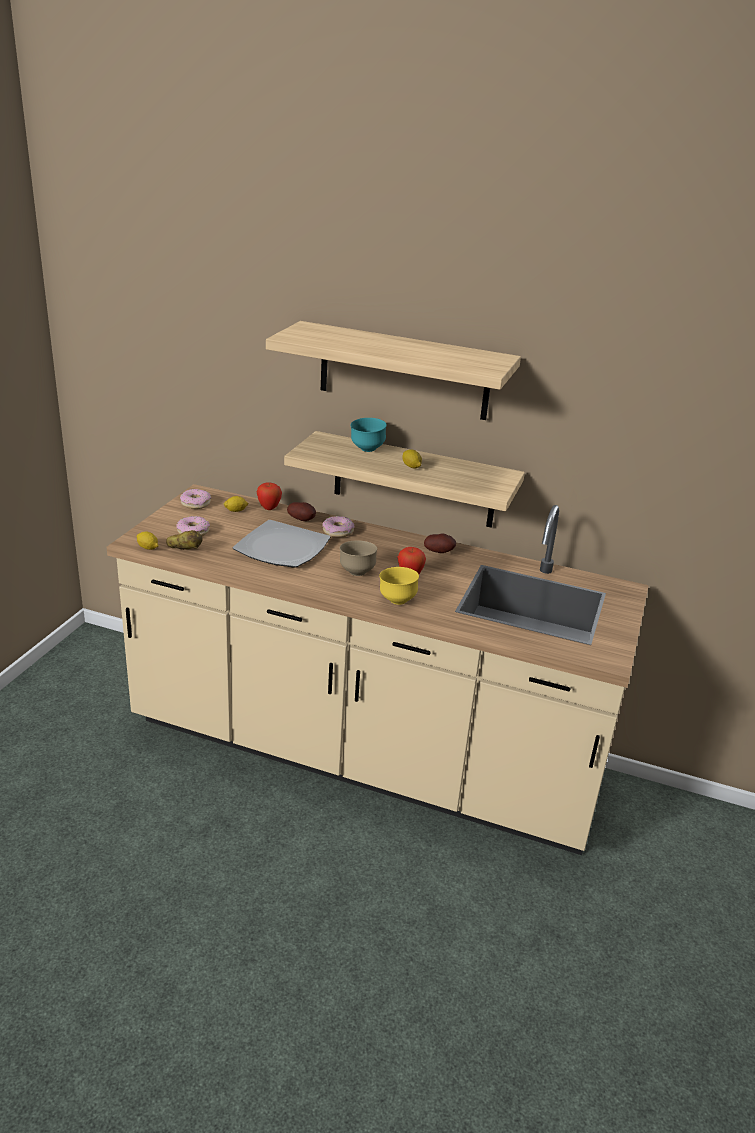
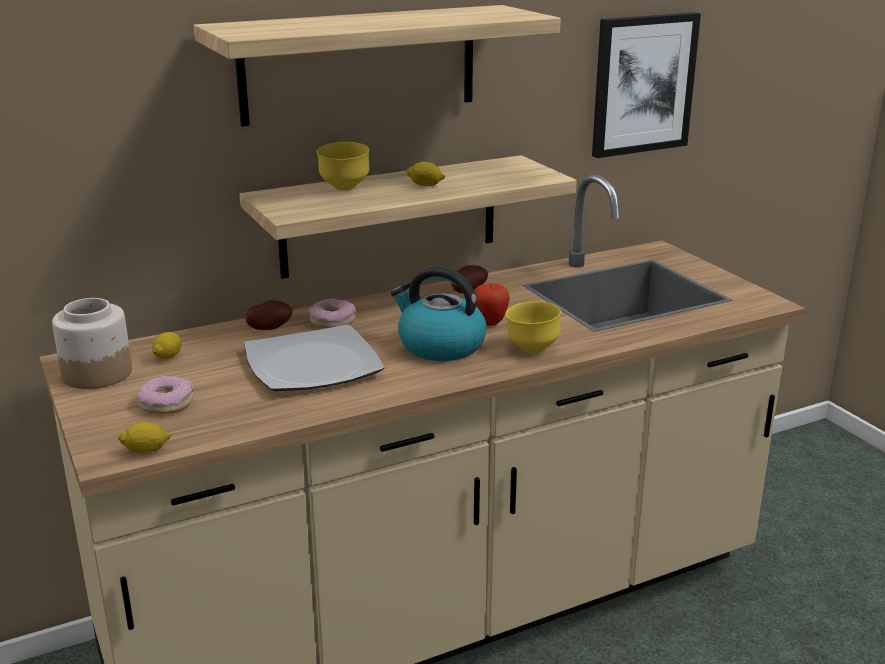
camera: 45 degrees left, 5 degrees down
potato [166,530,203,550] -> none
donut [180,489,211,509] -> jar [52,298,132,389]
apple [257,482,282,510] -> none
brown bowl [340,540,377,576] -> kettle [391,266,486,361]
turquoise bowl [350,418,387,452] -> yellow bowl [317,142,370,190]
none -> picture [592,12,701,158]

